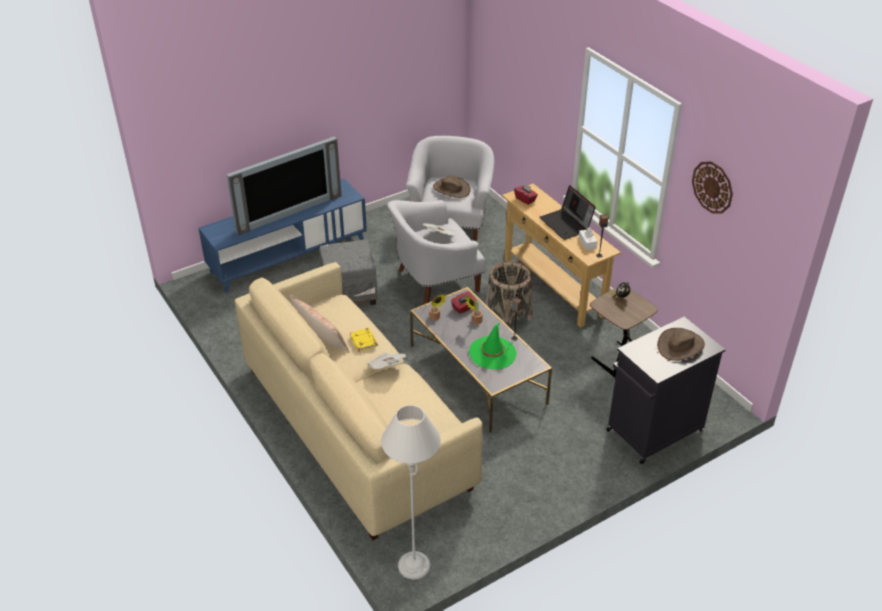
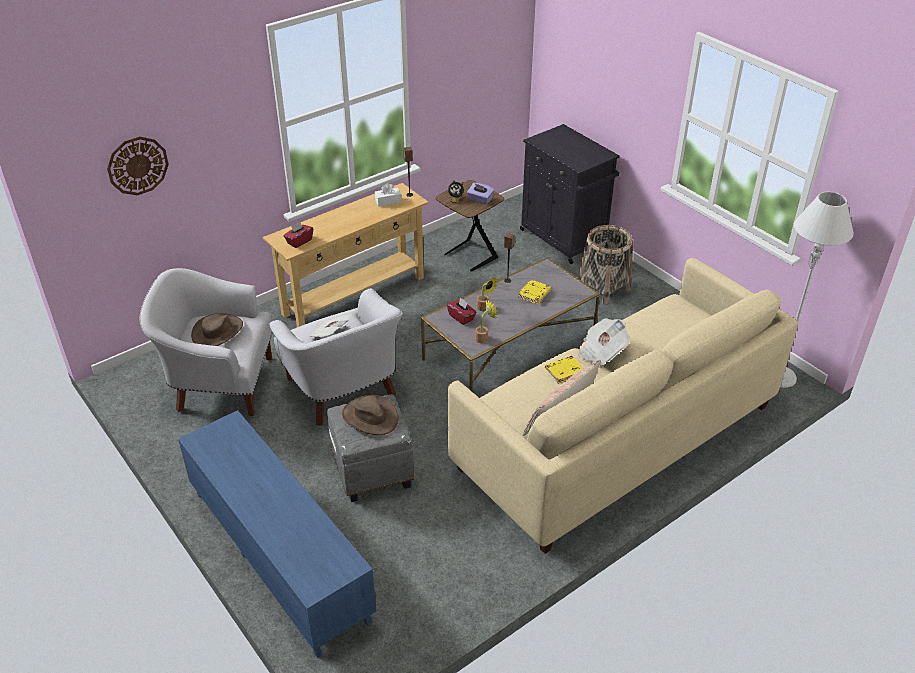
camera: 95 degrees left, 0 degrees up
television [226,137,341,236] -> none
green hat [469,323,517,369] -> yellow book [518,279,551,304]
basket [485,261,533,326] -> basket moved to [578,225,633,305]
laptop [539,185,596,240] -> none
brown hat [657,328,705,361] -> brown hat moved to [342,395,398,435]
wall clock [692,161,733,213] -> wall clock moved to [107,136,169,195]
none -> purple tissue box [467,183,494,204]

